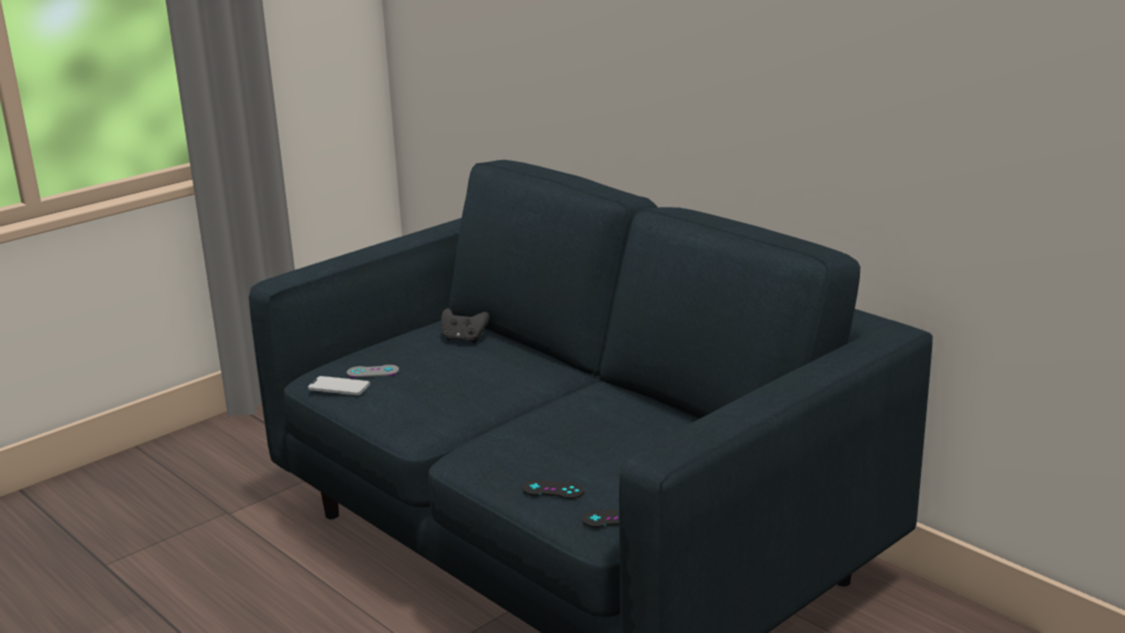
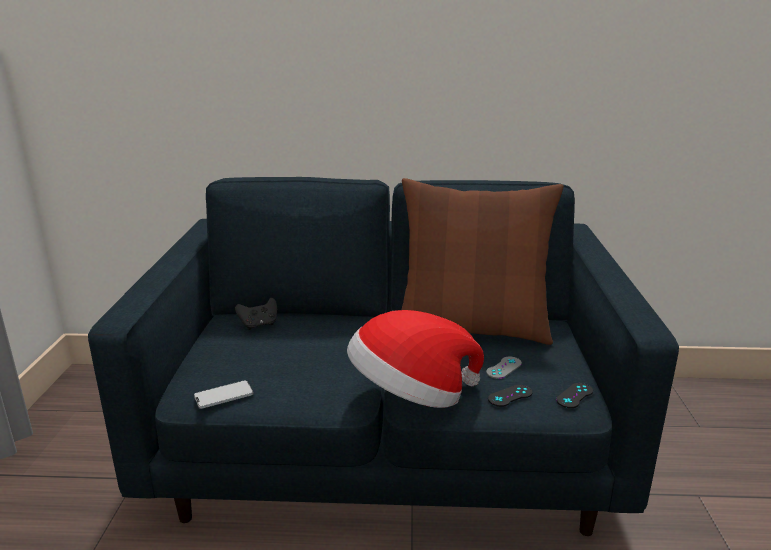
camera: 45 degrees left, 0 degrees up
grey game controller [347,365,399,377] -> grey game controller moved to [486,357,522,379]
none -> hat [347,310,484,408]
none -> brown pillow [402,178,564,345]

